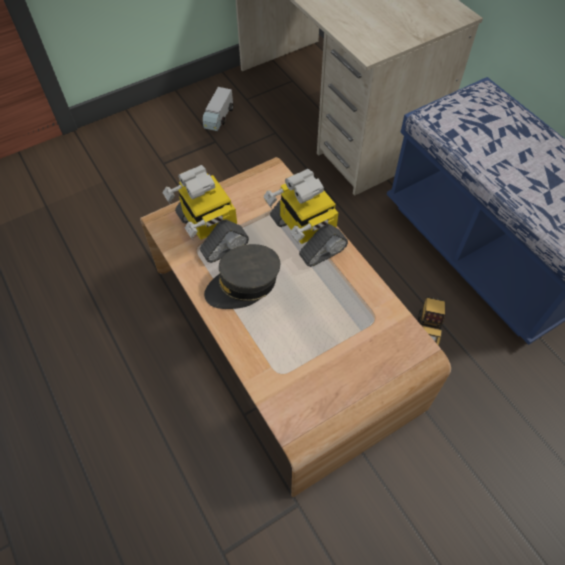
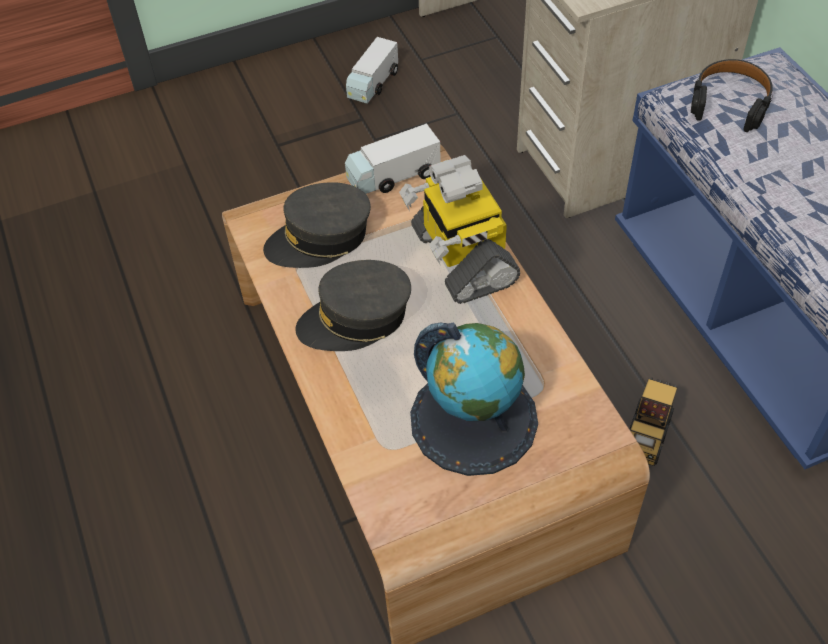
camera: 10 degrees right, 5 degrees down
toy robot [163,165,249,263] -> grey cap [263,182,371,268]
none -> toy truck [345,123,441,194]
none -> globe [410,323,538,476]
none -> black headphones [691,59,773,132]

